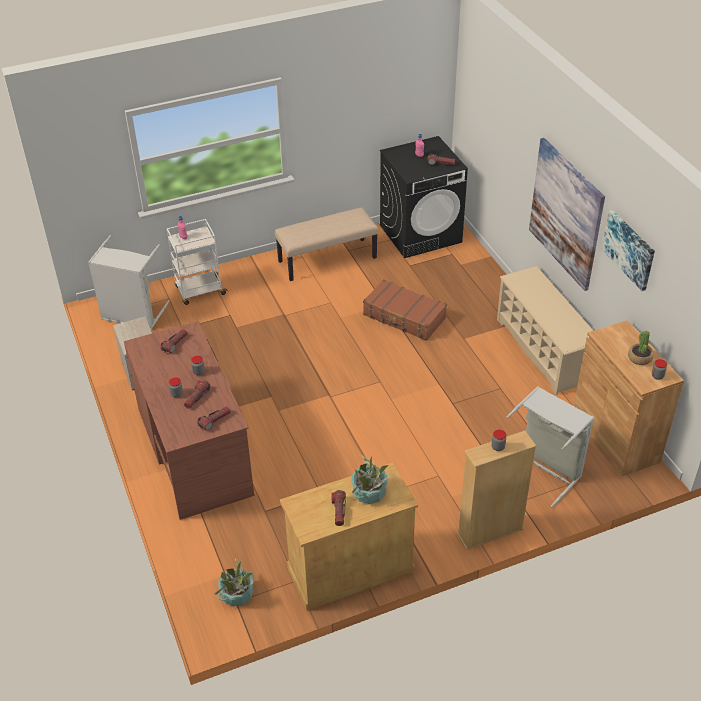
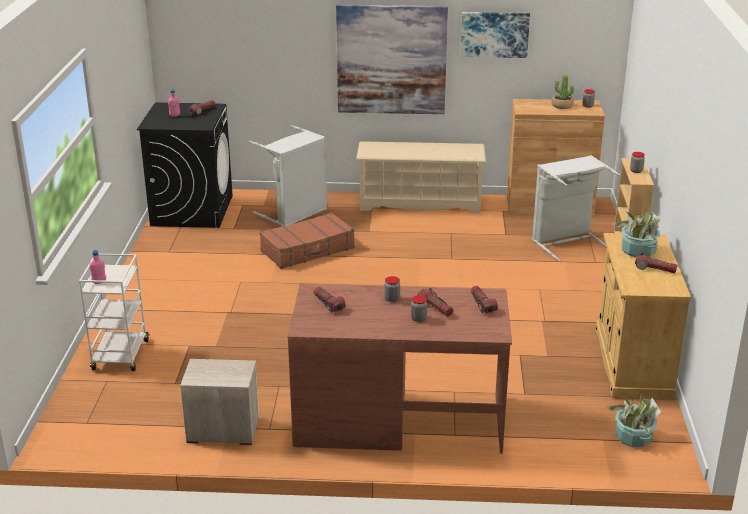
camera: 65 degrees left, 15 degrees down
grey laundry basket [88,235,170,329] -> grey laundry basket moved to [249,125,327,226]
beige bench [275,207,379,281] -> none

